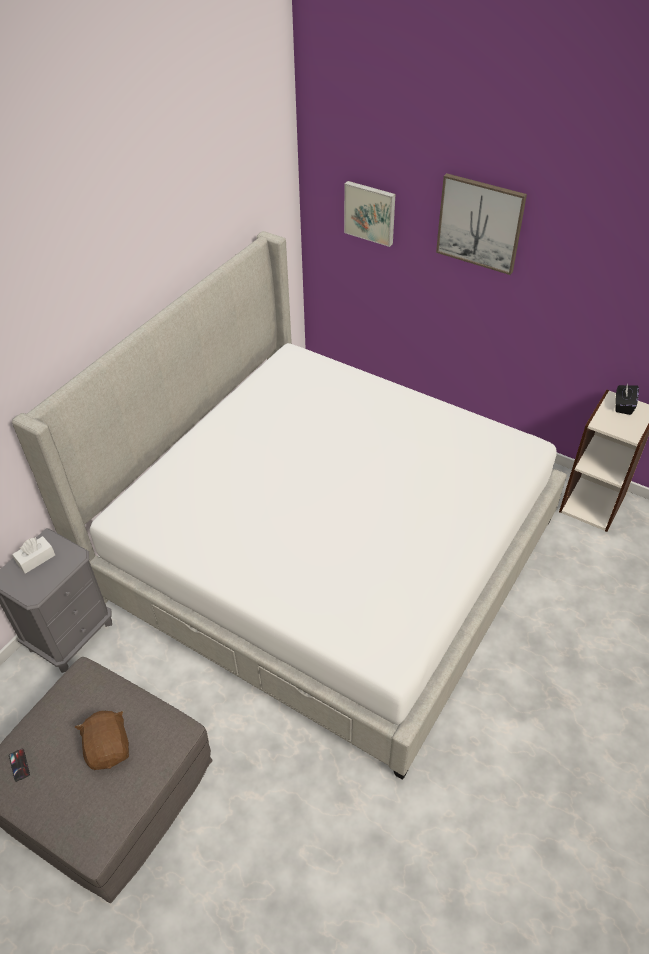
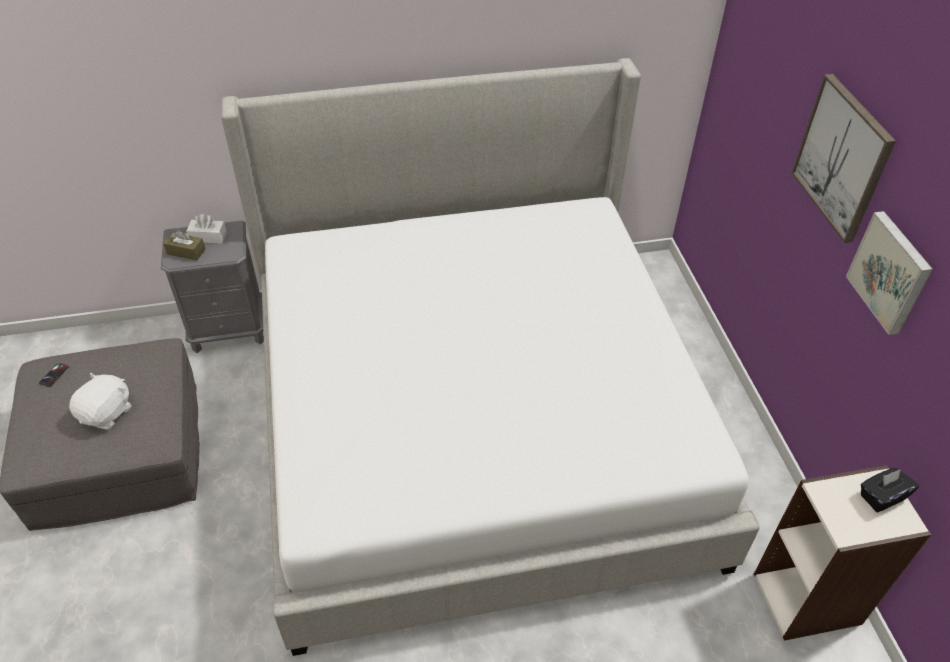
camera: 45 degrees right, 0 degrees up
brown plush toy [75,710,129,770] -> white plush toy [69,373,132,429]
picture [344,181,396,247] -> picture moved to [846,211,933,335]
none -> brown tissue box [163,230,206,261]

